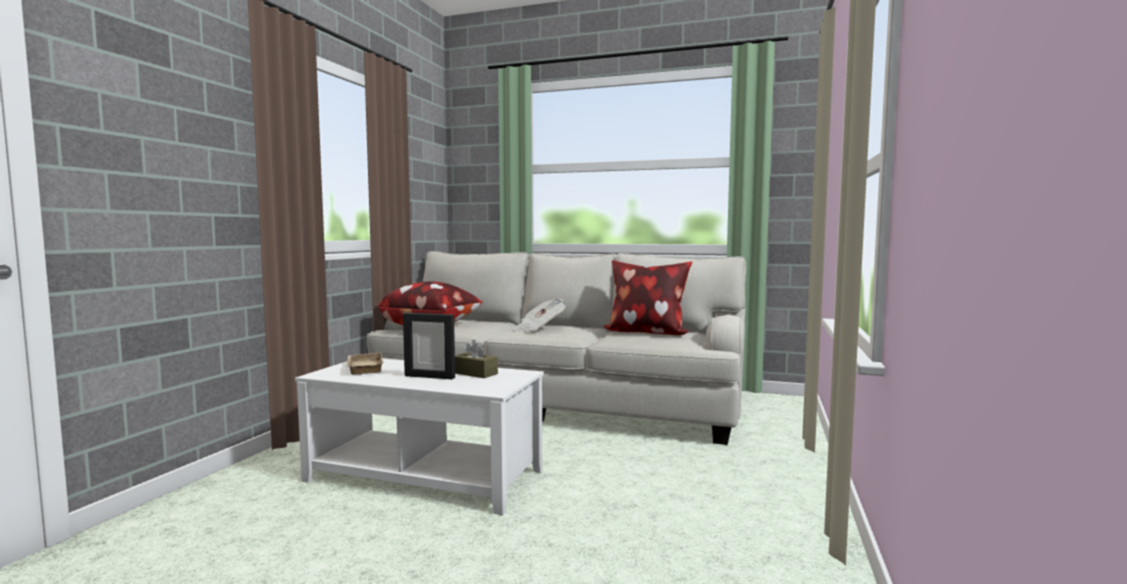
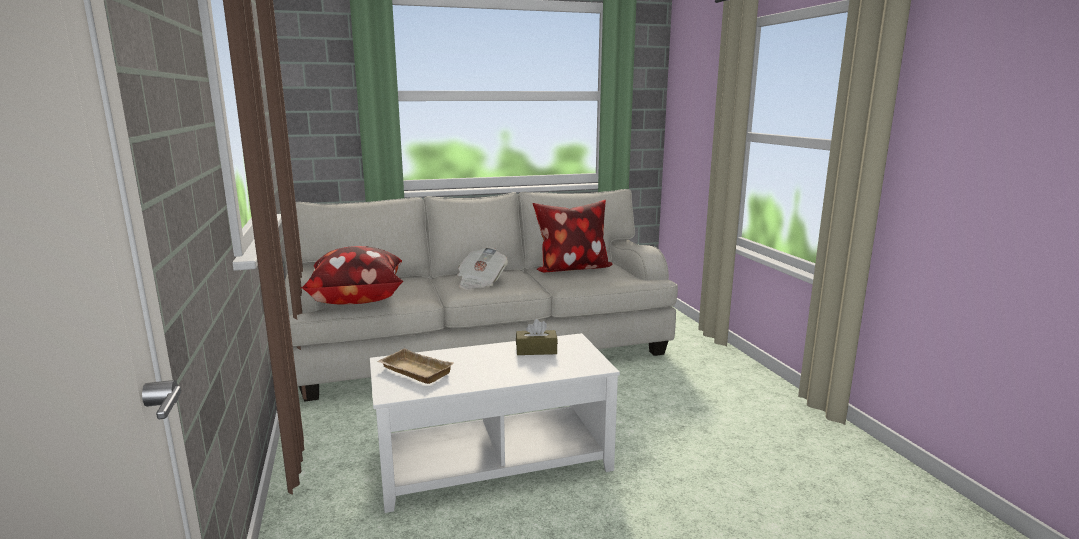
camera: 35 degrees left, 10 degrees up
picture frame [403,313,455,379] -> none

